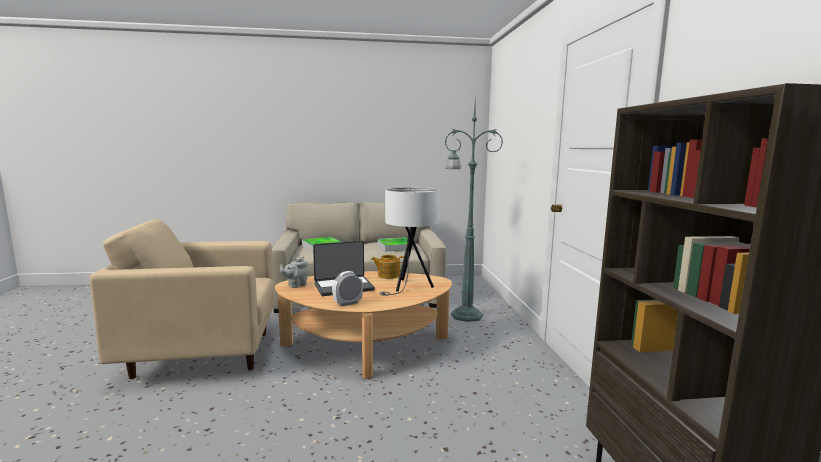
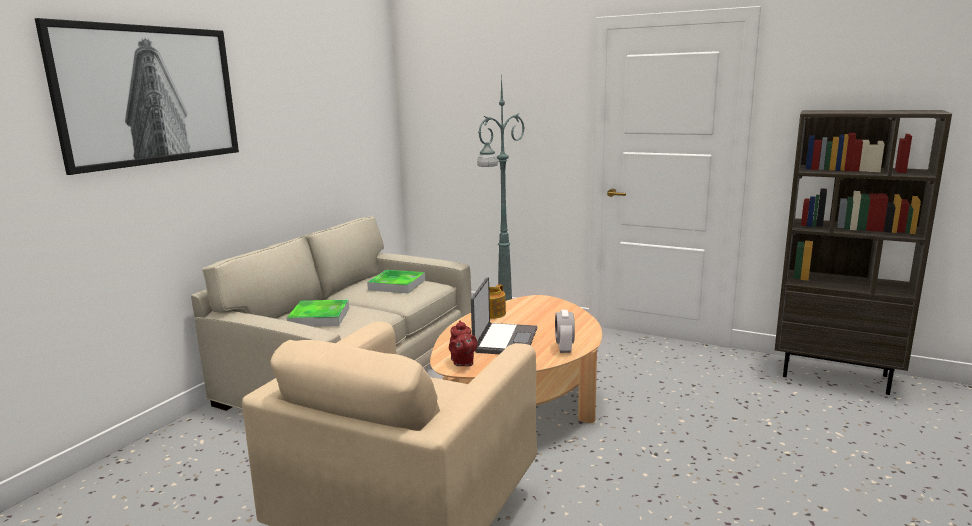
camera: 55 degrees left, 5 degrees up
grey teapot [280,257,308,288] -> red teapot [449,321,478,367]
white table lamp [379,187,439,296] -> none
none -> picture [35,18,239,175]

